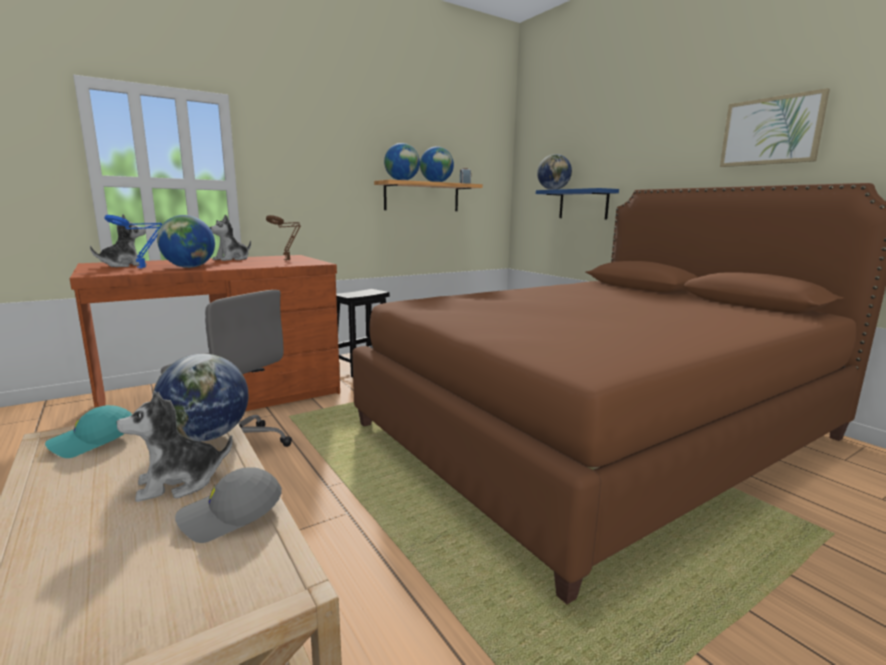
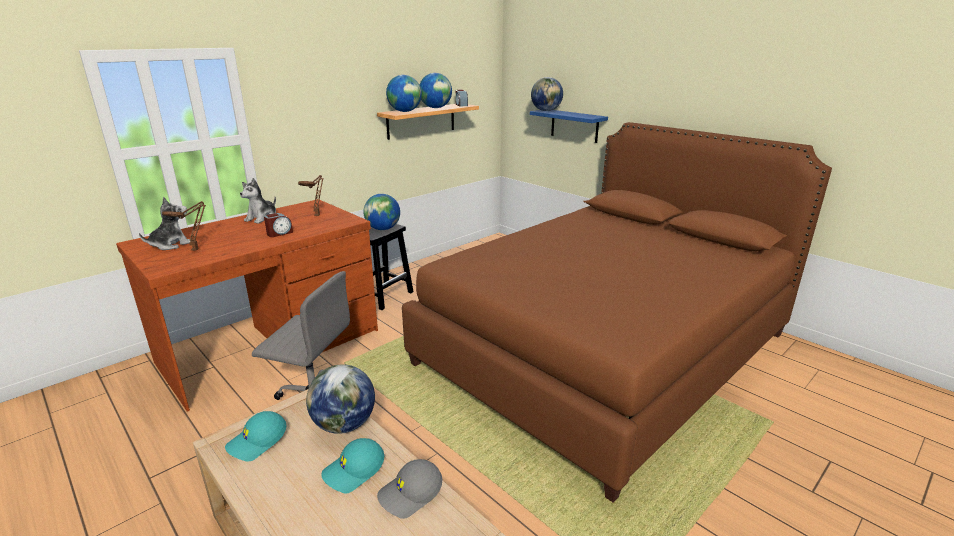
camera: 10 degrees left, 10 degrees up
blue table lamp [104,215,162,269] -> brown table lamp [162,201,206,251]
plush toy [116,391,233,502] -> turquoise cap [321,438,384,493]
globe [157,215,215,268] -> globe moved to [363,194,400,230]
picture [720,88,830,167] -> none
none -> alarm clock [264,213,293,237]

